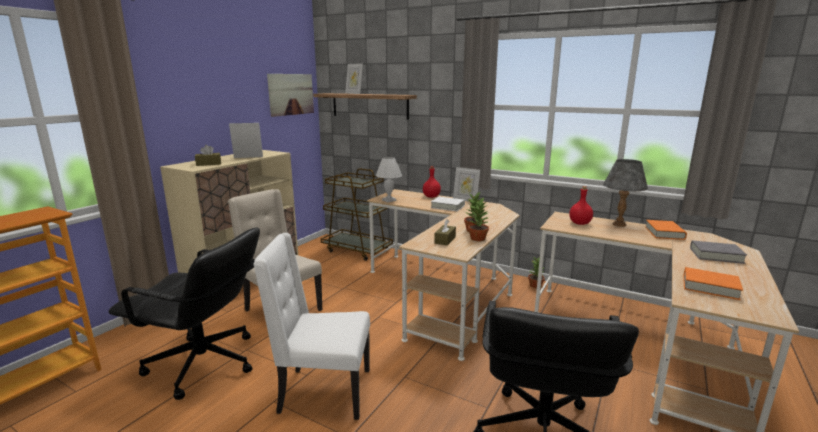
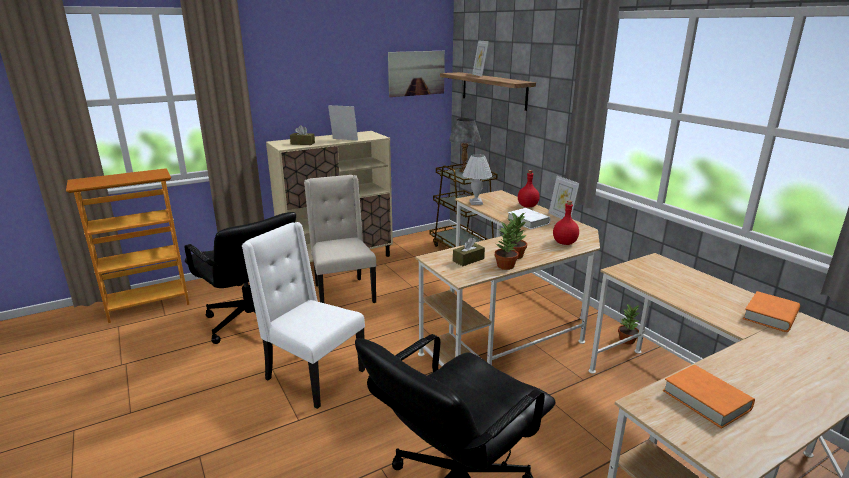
camera: 30 degrees right, 5 degrees up
red bottle [569,186,593,225] -> red bottle moved to [553,200,579,245]
grey table lamp [603,159,648,227] -> grey table lamp moved to [449,118,481,172]
grey book [690,240,747,264] -> none

